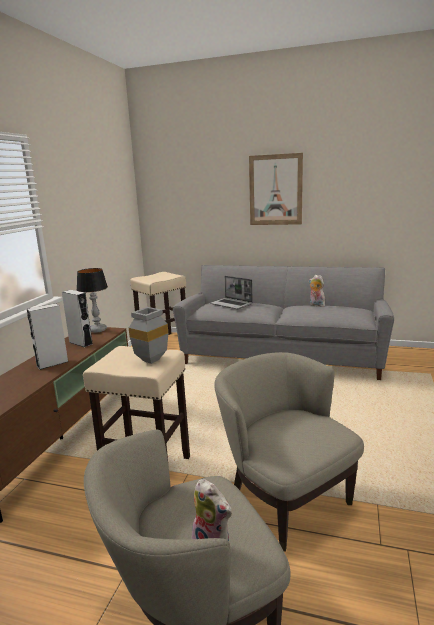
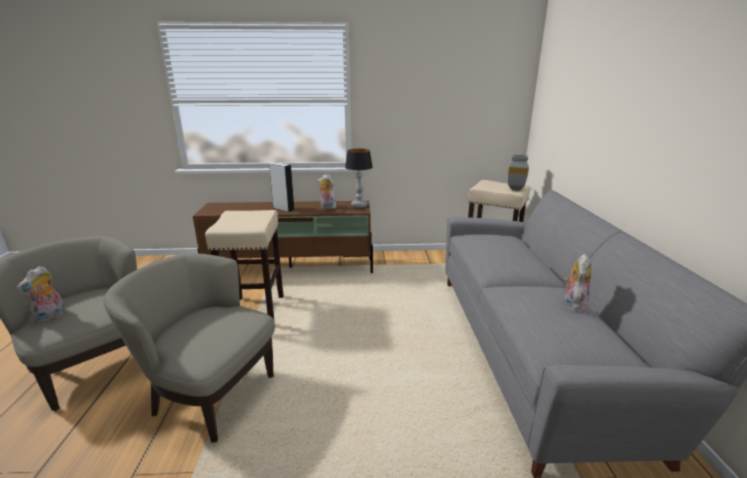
camera: 70 degrees right, 5 degrees up
grey speaker [62,290,93,347] -> plush toy [317,174,336,209]
grey vase [129,307,168,364] -> grey vase moved to [508,154,529,191]
laptop [210,276,253,309] -> none
beige armchair [214,352,364,552] -> beige armchair turned 105 degrees counterclockwise [104,253,275,443]
picture [249,153,303,225] -> none

